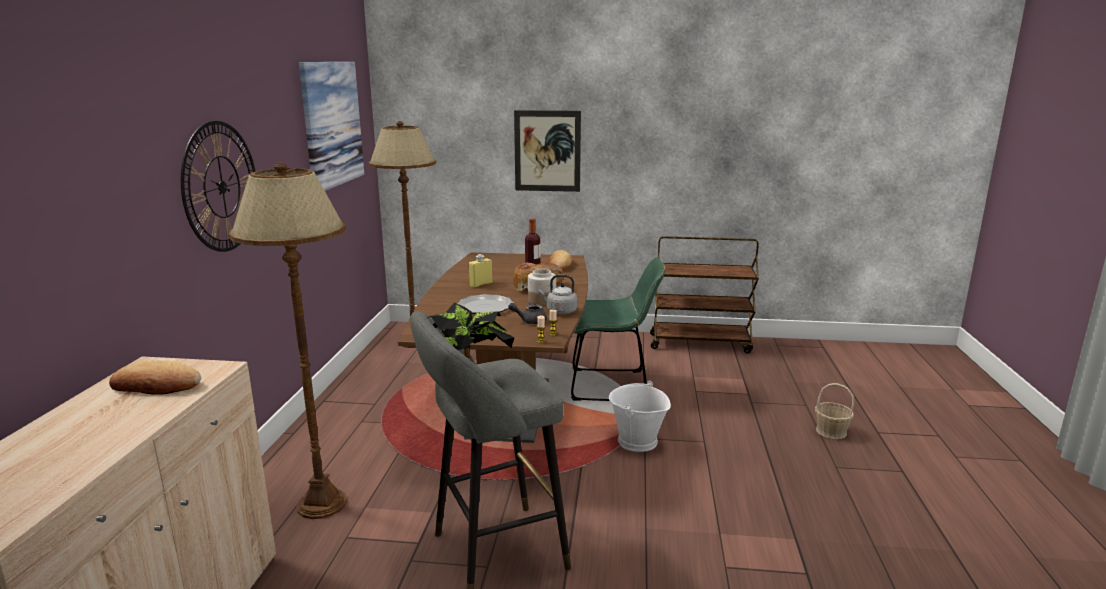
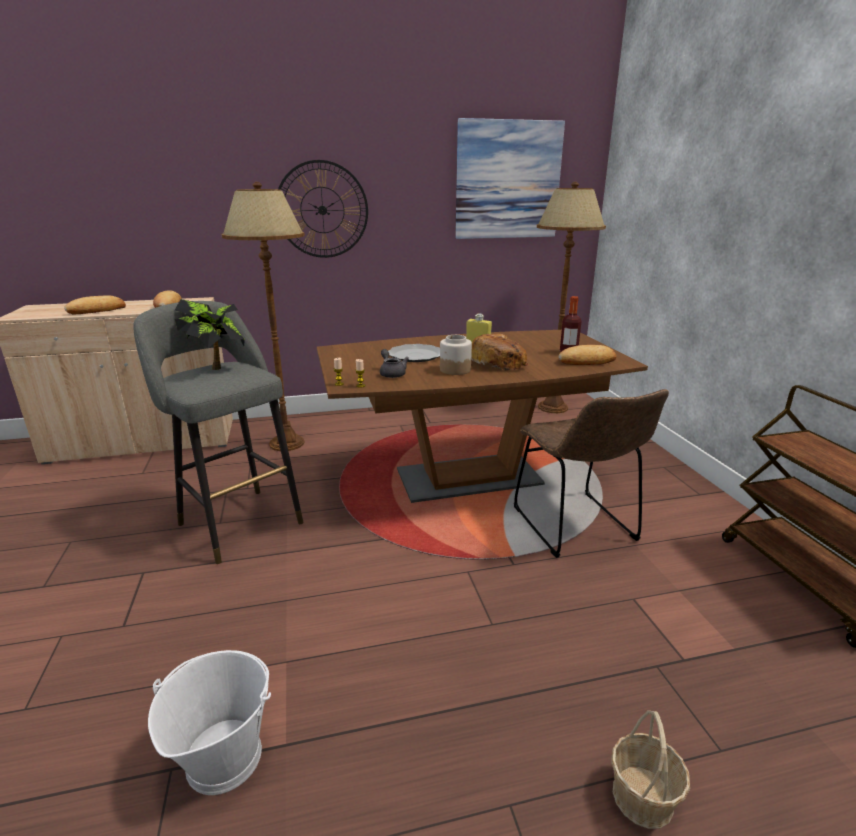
camera: 70 degrees right, 5 degrees up
picture [514,110,581,192] -> none
grey kettle [539,275,578,314] -> none
green chair [571,257,665,401] -> brown chair [514,389,669,558]
white bucket [609,381,671,452] -> white bucket moved to [148,650,271,795]
none -> bread [64,295,126,314]

